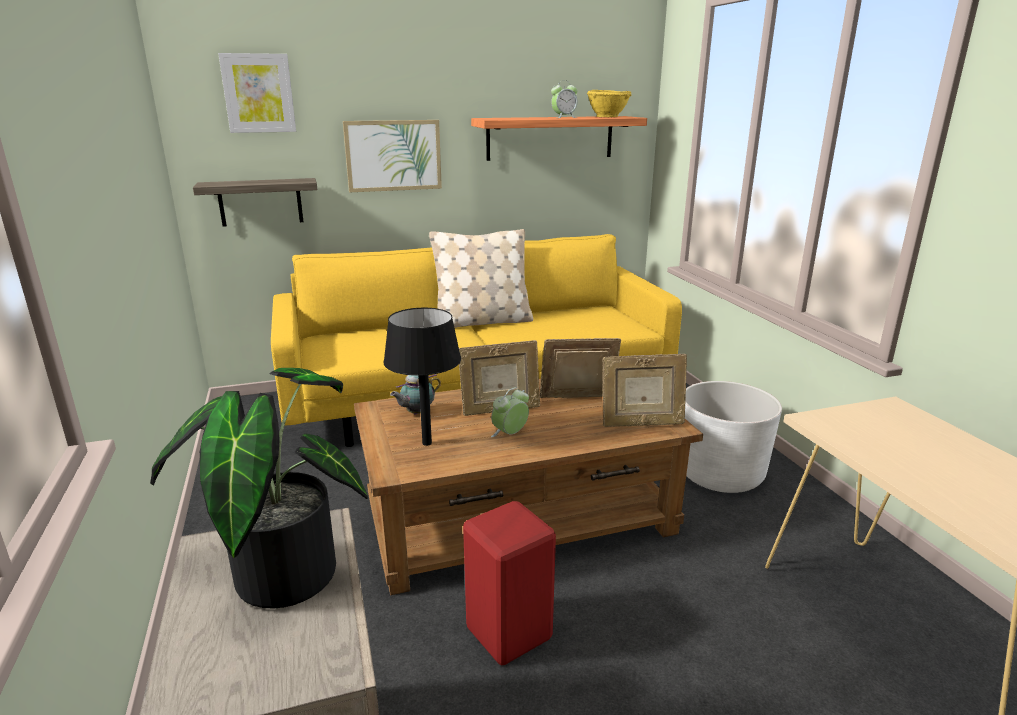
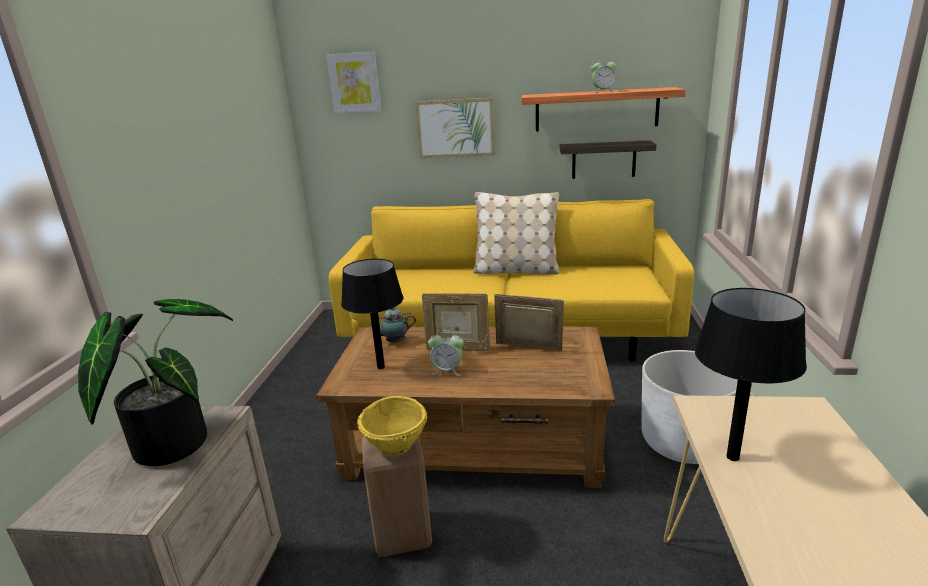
camera: 25 degrees right, 0 degrees up
shelf [193,178,317,227] -> shelf moved to [559,140,657,179]
red stool [463,501,556,665] -> beige stool [362,436,432,557]
alarm clock [491,387,529,437] -> alarm clock turned 150 degrees counterclockwise [428,330,464,376]
yellow bowl [587,90,631,117] -> yellow bowl moved to [357,396,428,456]
picture frame [603,354,687,427] -> none
none -> black table lamp [695,288,807,461]

